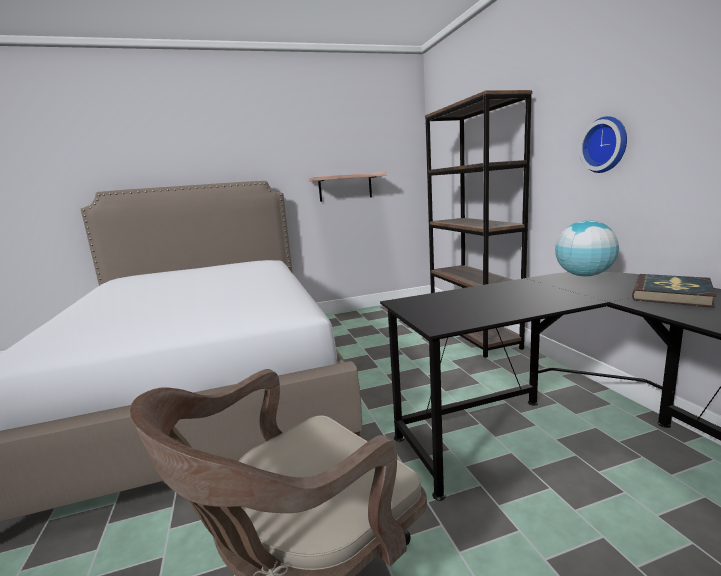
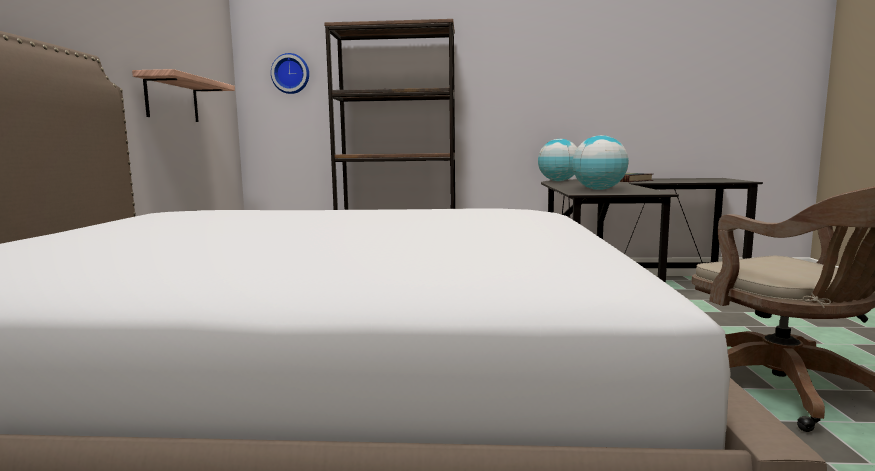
camera: 70 degrees left, 5 degrees down
wall clock [579,116,627,173] -> wall clock moved to [271,53,309,94]
none -> globe [572,135,628,190]

